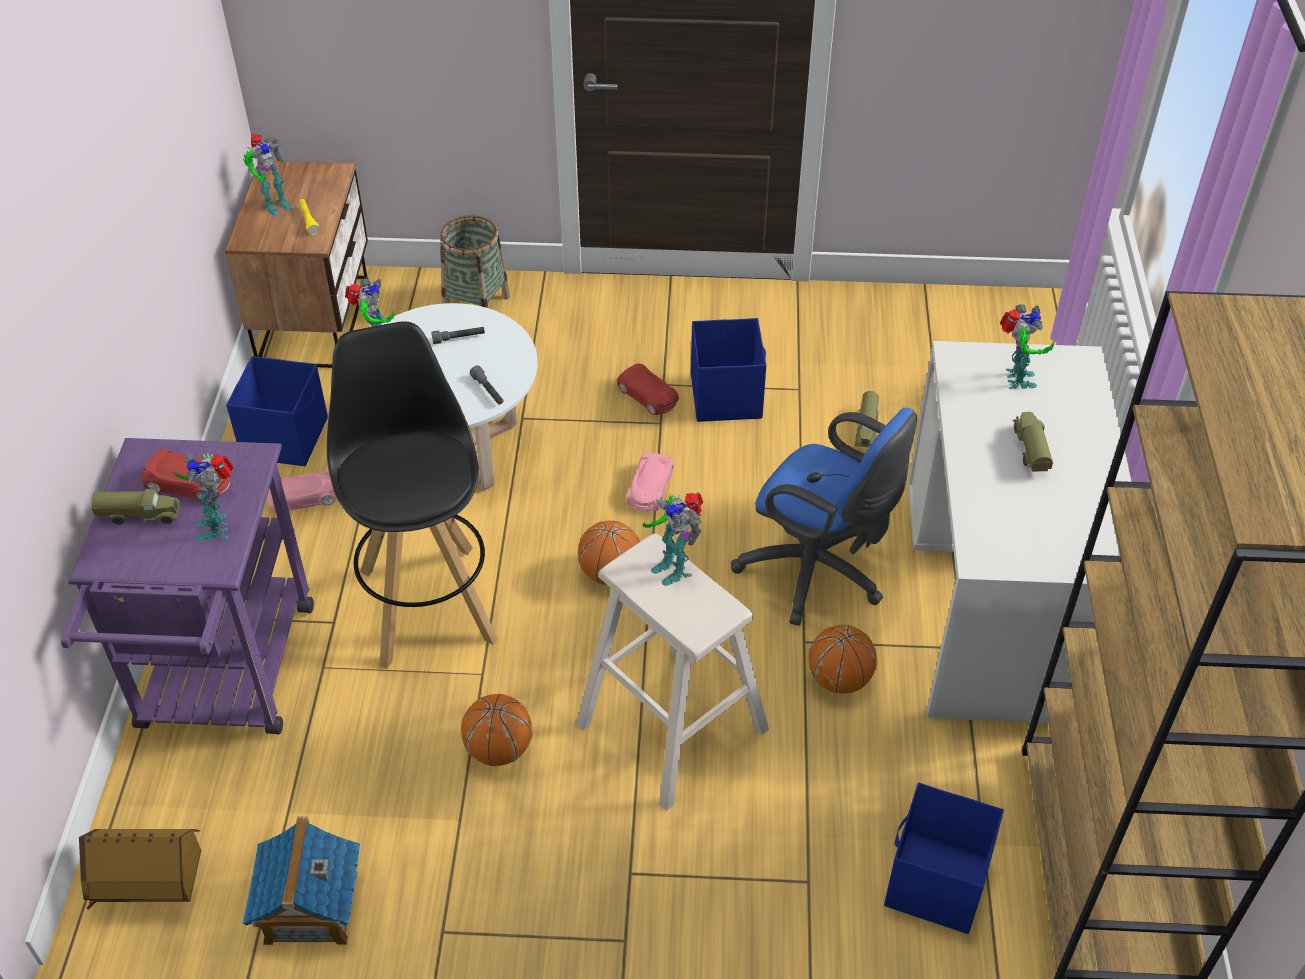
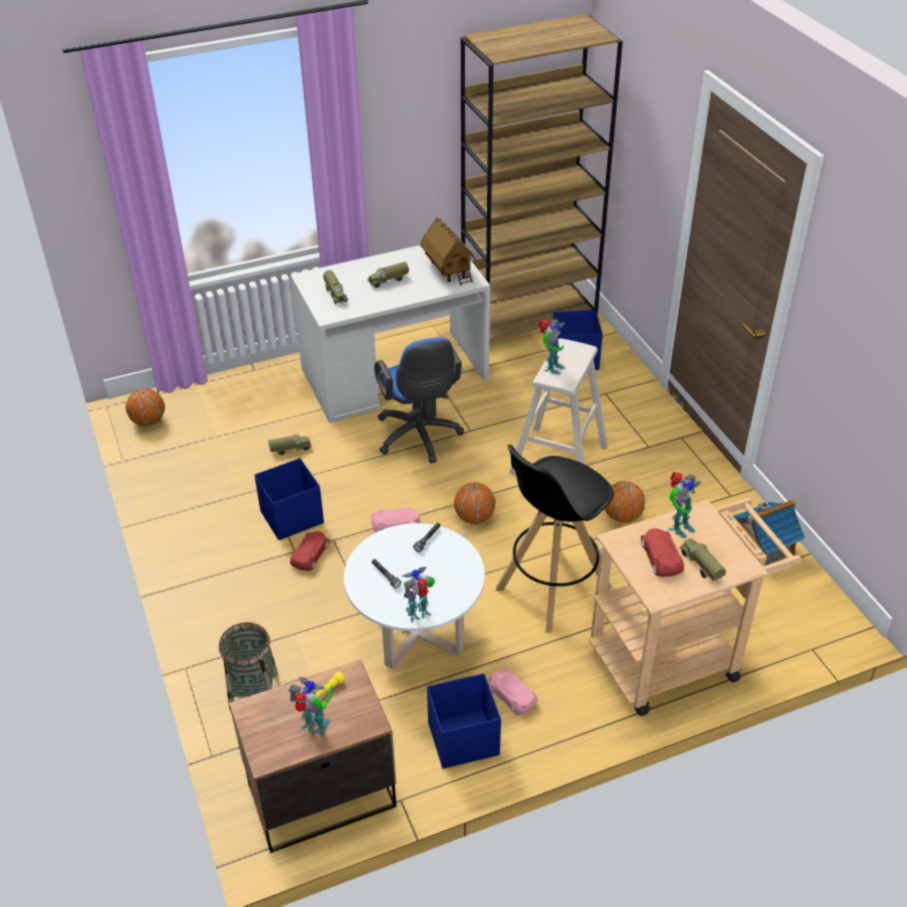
camera: 115 degrees left, 5 degrees down
purple cart [61,438,314,734] -> beige cart [589,498,802,716]
toy house [79,829,201,909] -> toy house moved to [420,218,476,286]
blue office chair [731,407,917,626] -> blue office chair turned 150 degrees clockwise [374,337,464,464]
basketball [808,625,877,694] -> basketball moved to [126,388,165,426]
toy robot [1000,304,1054,389] -> toy truck [323,270,348,304]

